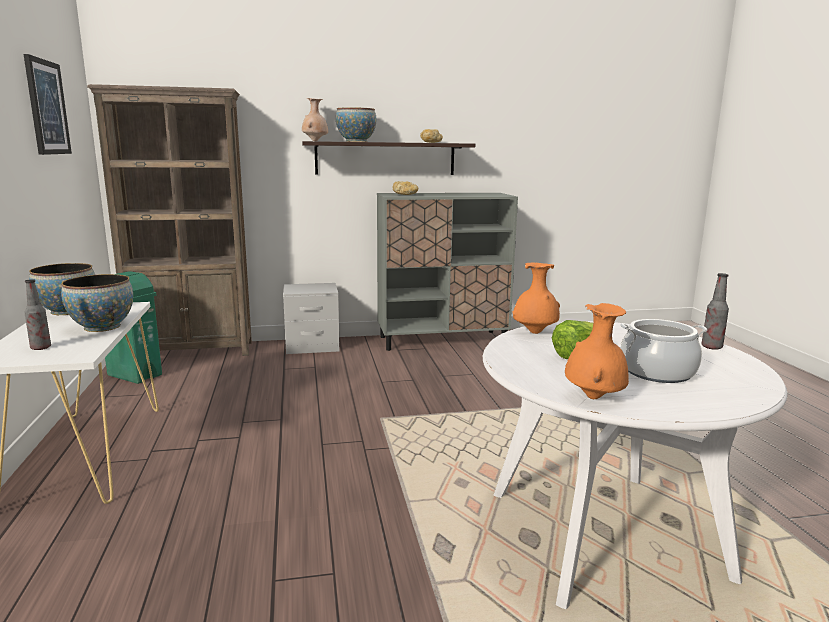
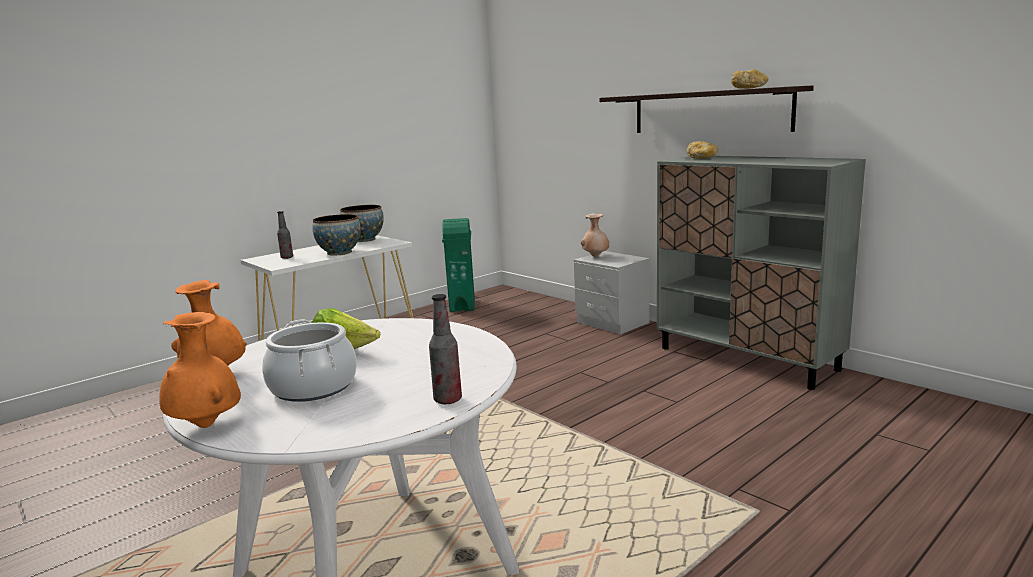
camera: 60 degrees right, 0 degrees up
picture [24,54,72,155] -> none
brown bookcase [87,84,252,356] -> none
beige vase [302,98,328,141] -> beige vase moved to [581,213,610,257]
bowl [336,107,376,142] -> none
orange vase [513,263,560,334] -> orange vase moved to [159,312,241,428]

